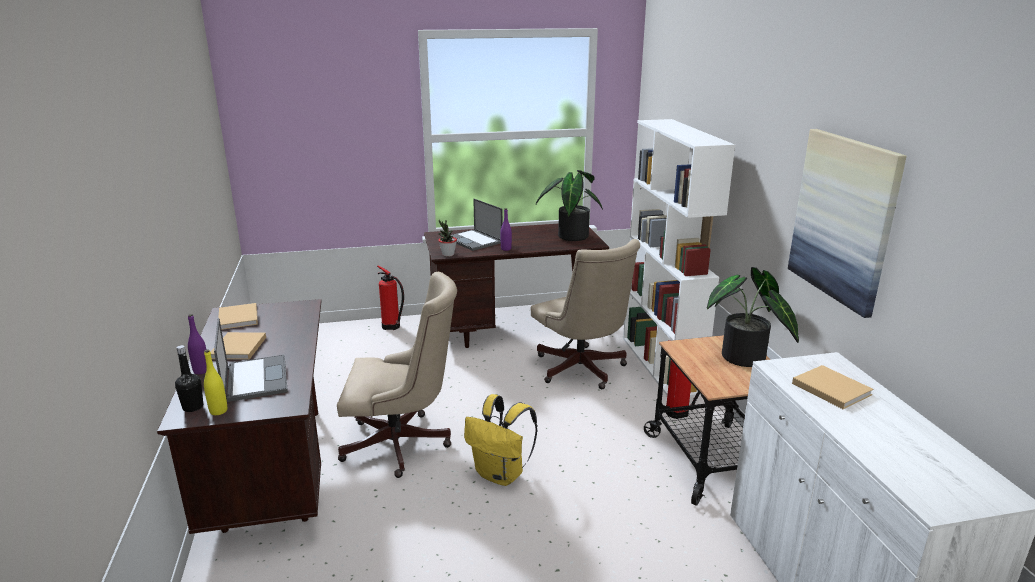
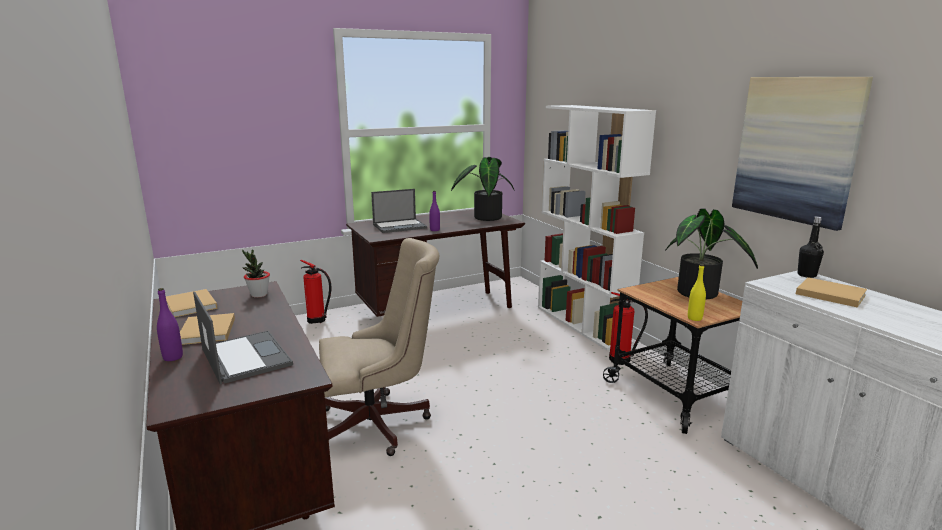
camera: 15 degrees left, 5 degrees down
black bottle [175,345,203,412] -> black bottle moved to [797,216,824,278]
yellow bottle [204,349,227,415] -> yellow bottle moved to [688,264,706,321]
potted plant [438,220,457,257] -> potted plant moved to [242,249,270,298]
laptop [451,199,503,251] -> laptop turned 60 degrees counterclockwise [371,189,427,233]
yellow backpack [464,394,537,486] -> none
beige office chair [531,239,640,389] -> none

